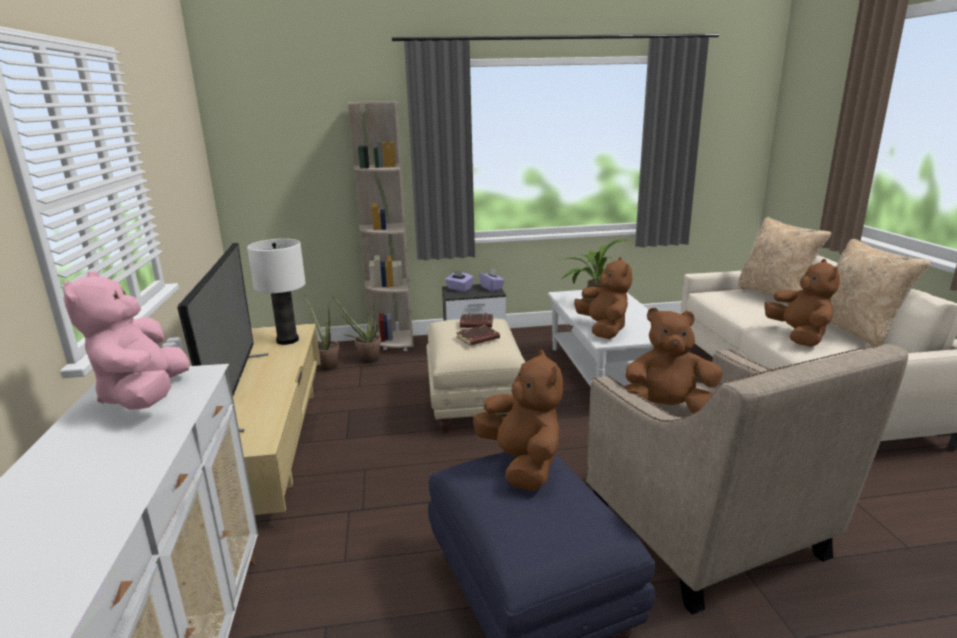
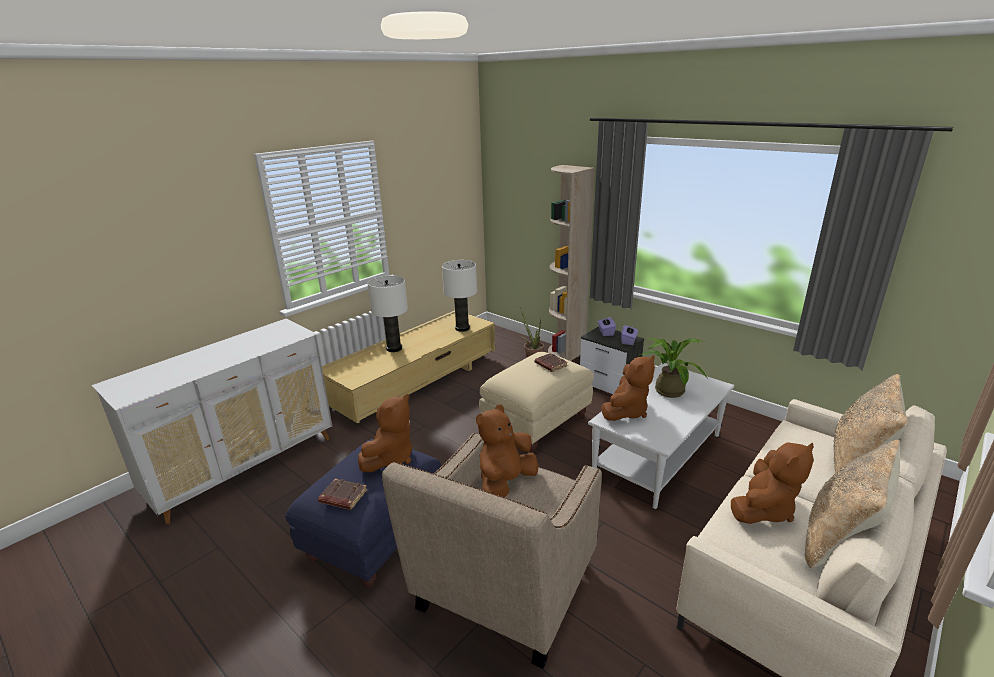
camera: 50 degrees right, 5 degrees up
pink plush toy [63,271,190,409] -> none
television [177,243,268,432] -> white table lamp [368,275,408,352]
potted plant [304,295,339,371] -> none
brown book [456,325,500,346] -> brown book moved to [318,479,367,510]
brown plush toy [625,307,722,413] -> brown plush toy turned 105 degrees counterclockwise [476,405,539,498]

